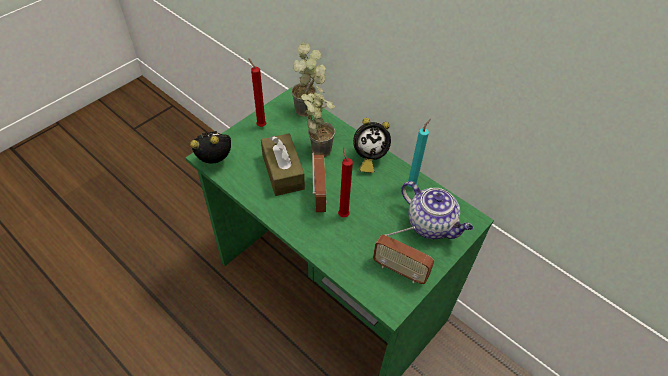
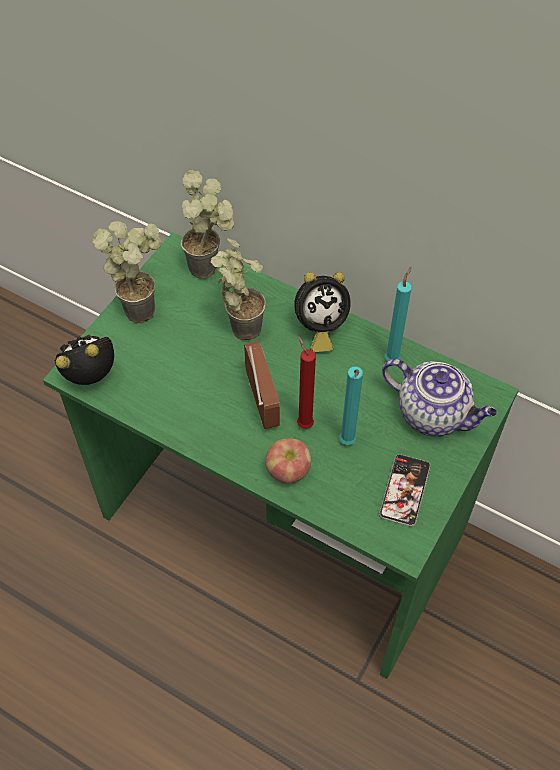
camera: 10 degrees left, 5 degrees up
red candle [248,58,266,127] -> potted plant [92,221,162,323]
brown tissue box [261,134,305,196] -> none
radio [373,227,434,284] -> phone [379,454,431,527]
none -> apple [265,439,311,484]
none -> turquoise candle [339,366,363,445]

